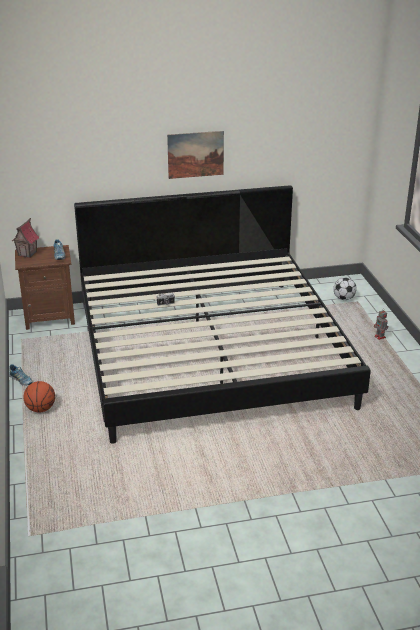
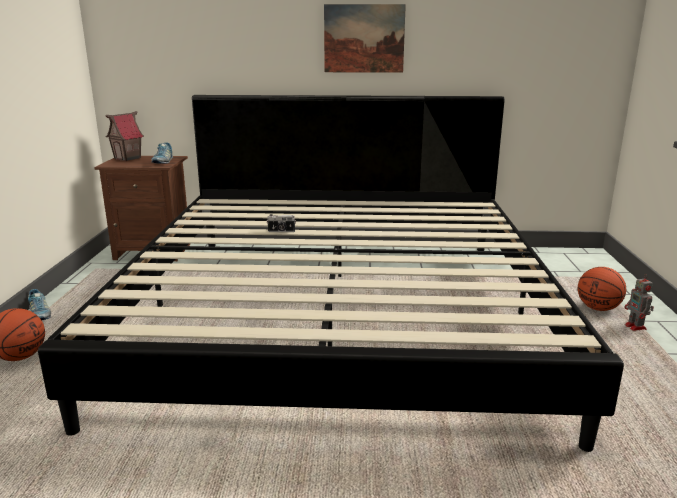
camera: 15 degrees right, 10 degrees down
football [333,277,357,300] -> none
none -> basketball [578,267,626,311]

